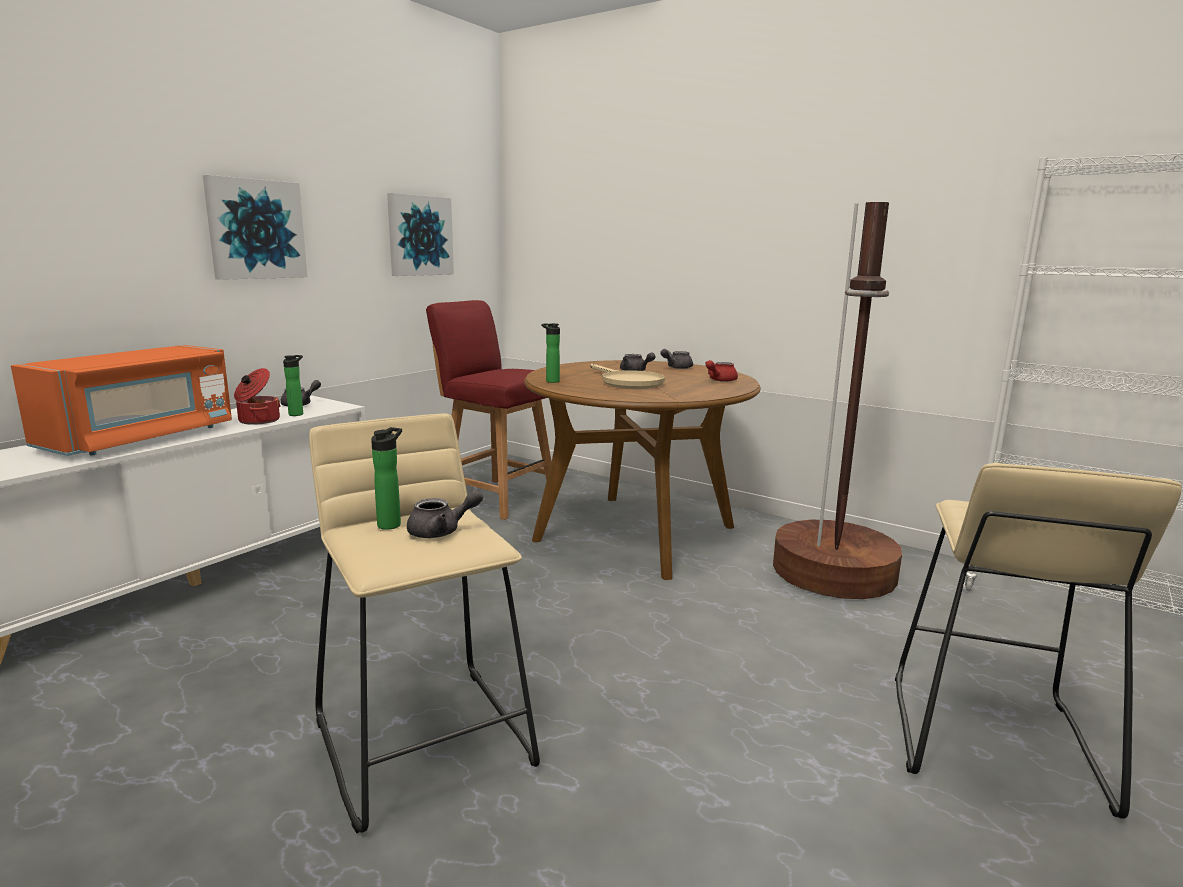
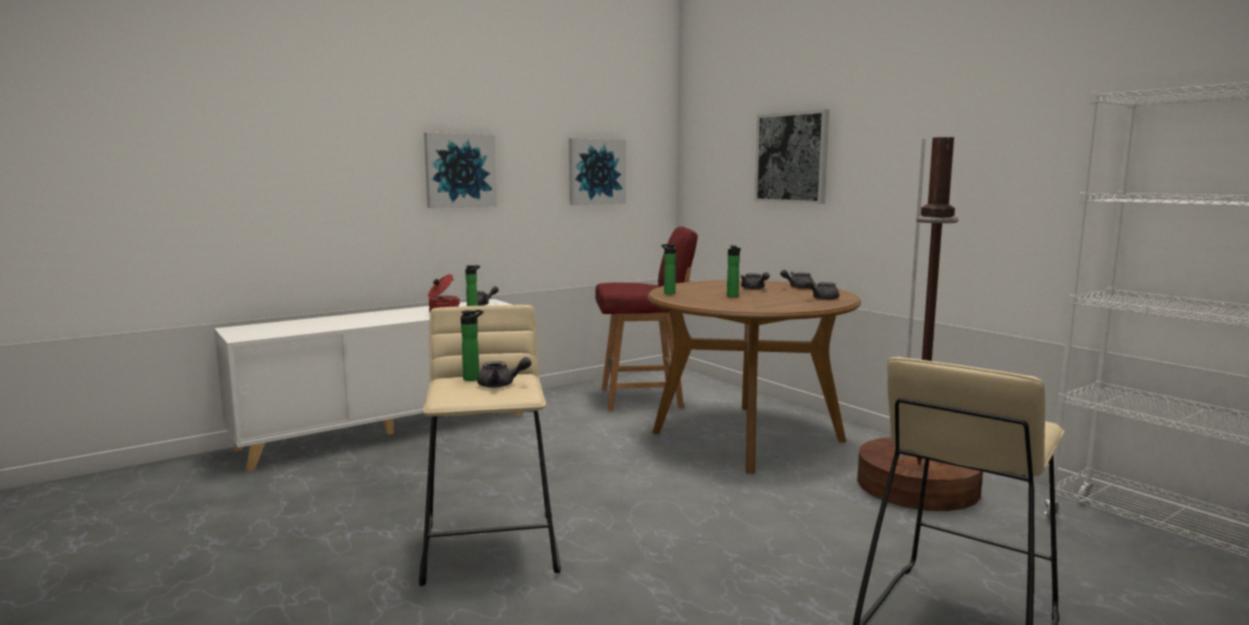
camera: 20 degrees right, 5 degrees down
orange microwave [11,345,232,456] -> none
red chair [426,300,551,520] -> red chair turned 120 degrees clockwise [595,227,698,411]
beige frying pan [590,364,665,389] -> bottle [727,245,741,297]
red teapot [705,360,738,382] -> grey teapot [805,280,839,300]
none -> picture [754,109,829,204]

